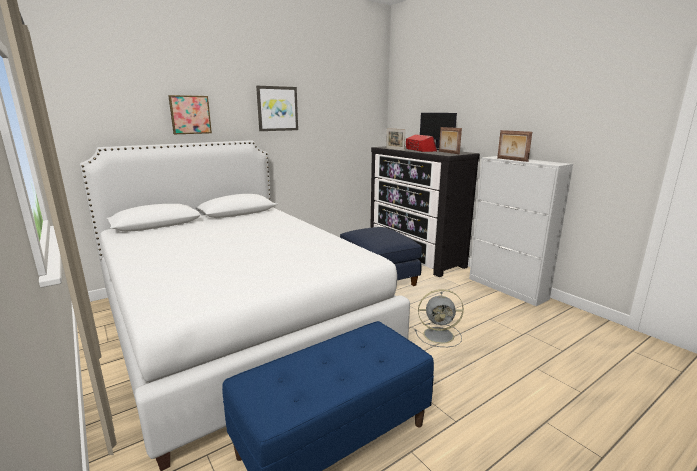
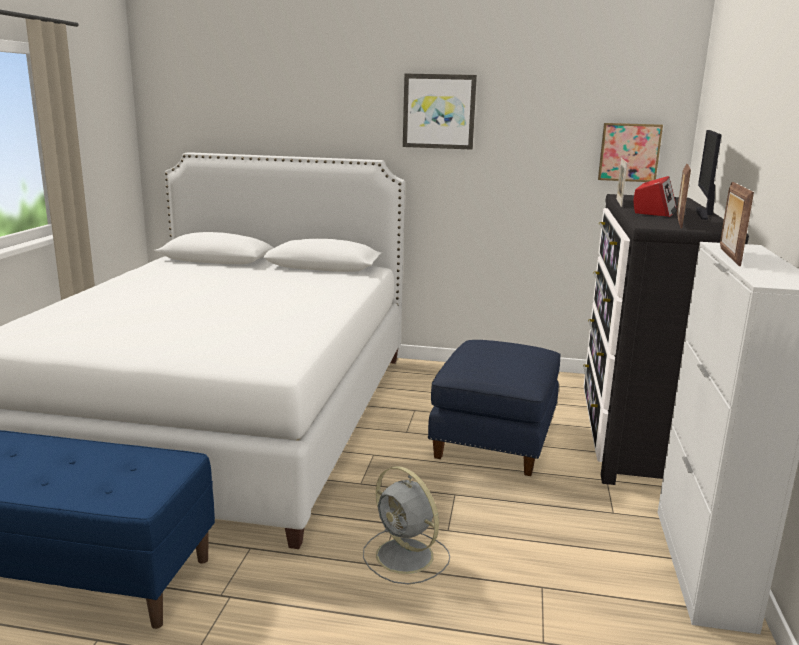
camera: 45 degrees right, 0 degrees up
picture [168,95,212,134] -> picture moved to [598,123,663,182]

